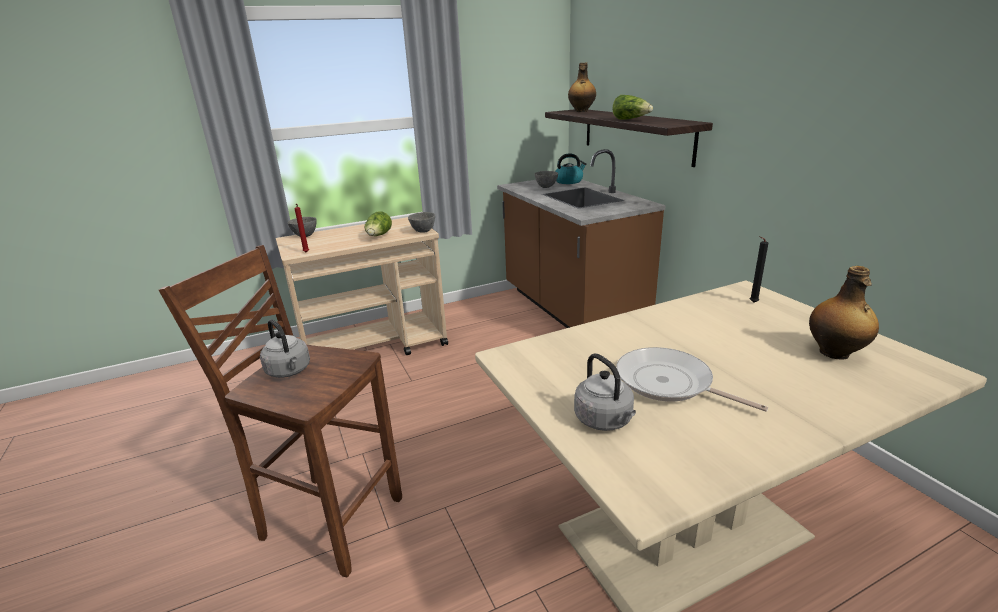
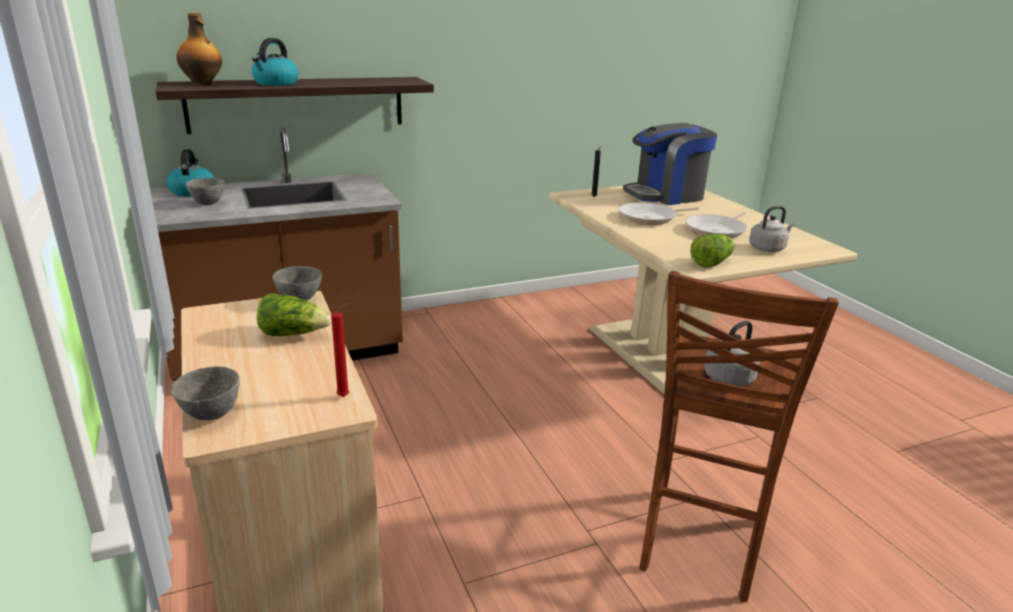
camera: 90 degrees left, 0 degrees up
lettuce [613,95,653,120] -> lettuce moved to [690,234,734,268]
bottle [809,266,879,359] -> coffee machine [623,123,717,205]
none -> kettle [252,38,299,86]
none -> frying pan [619,202,699,225]

